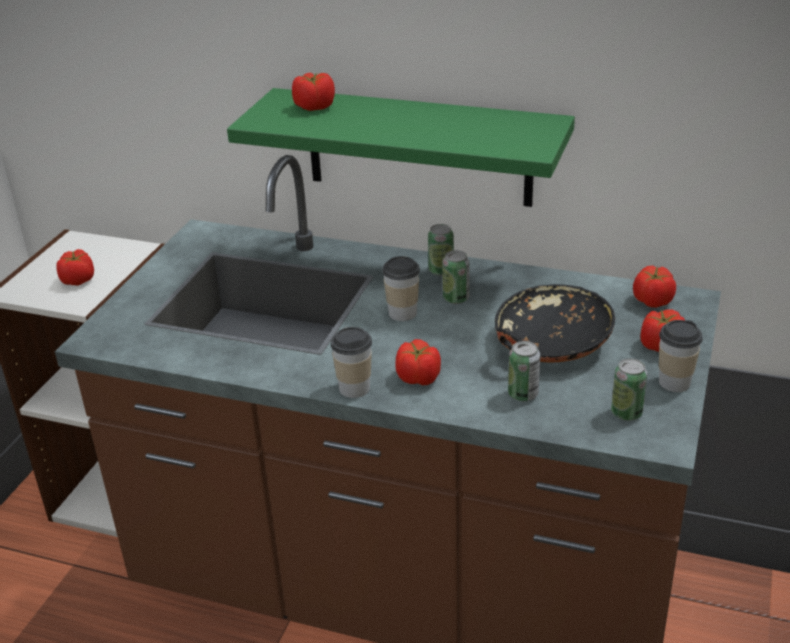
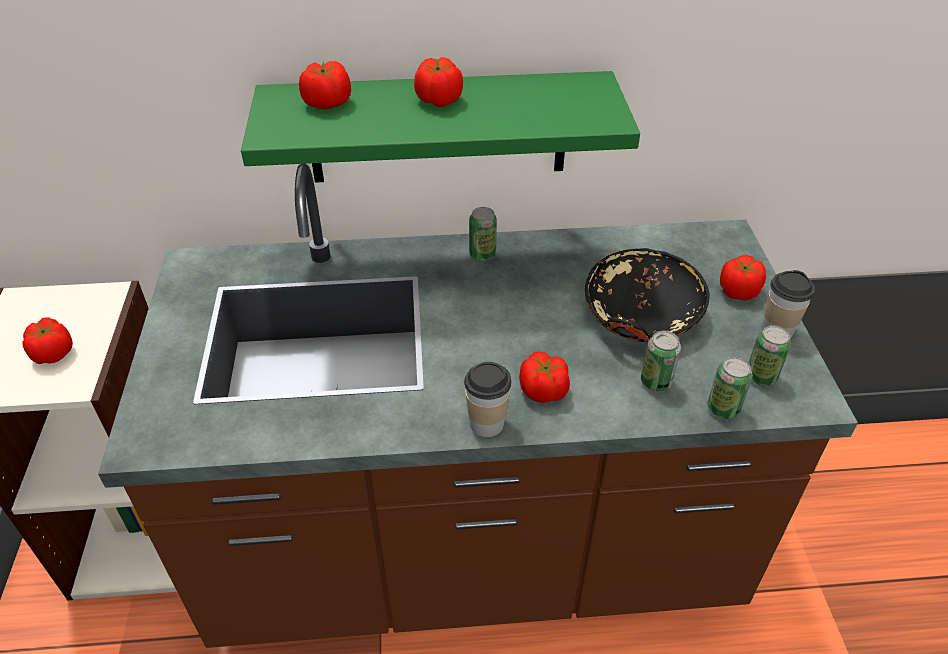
camera: 25 degrees left, 10 degrees up
cup [382,256,420,321] -> none
can [443,250,469,304] -> can moved to [707,357,752,419]
tomato [633,266,676,308] -> tomato moved to [414,57,463,107]

